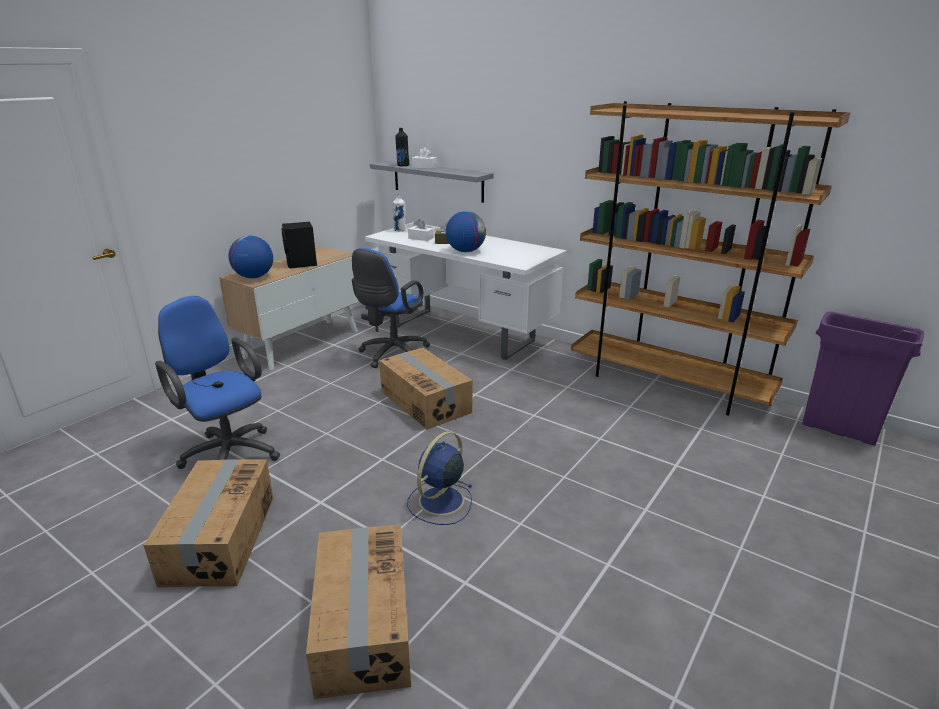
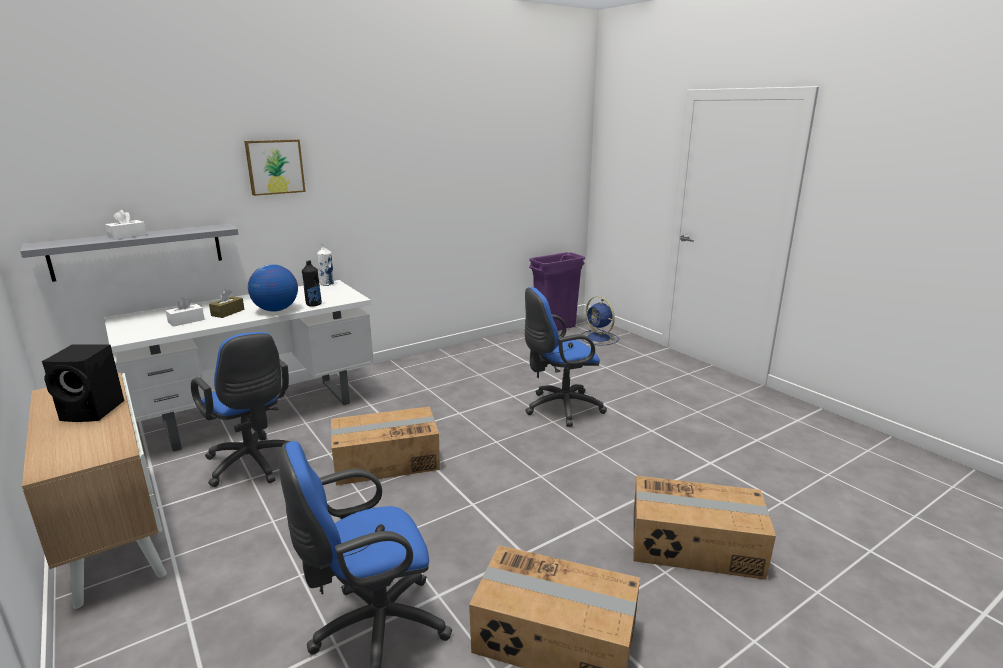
camera: 70 degrees left, 5 degrees down
globe [229,236,273,278] -> none
white bottle [393,194,406,232] -> white bottle moved to [317,244,334,286]
black bottle [395,128,409,166] -> black bottle moved to [302,260,322,307]
blue fan [407,431,473,525] -> blue fan moved to [581,296,619,346]
brown bookcase [571,101,850,416] -> none
none -> picture [244,139,306,196]
none -> blue office chair [525,287,607,427]

